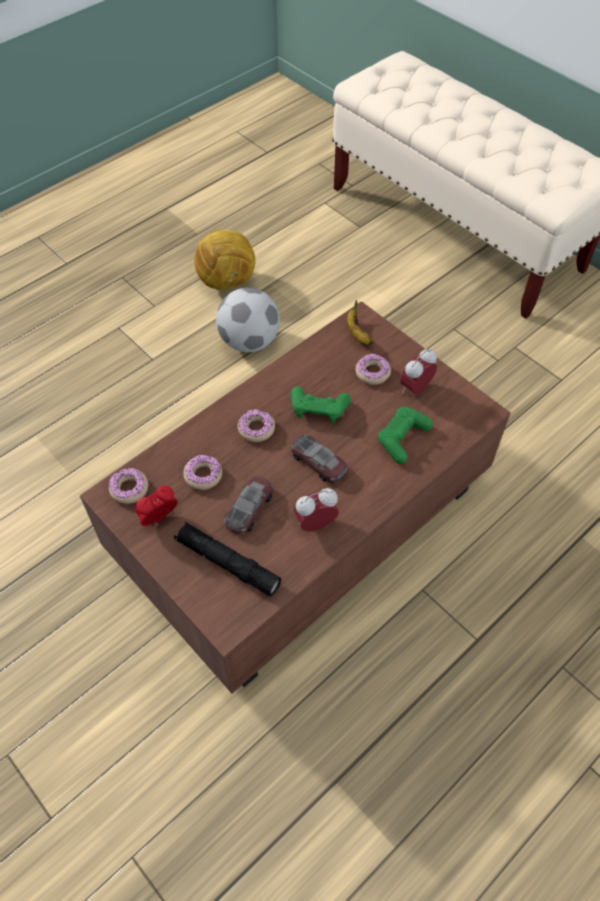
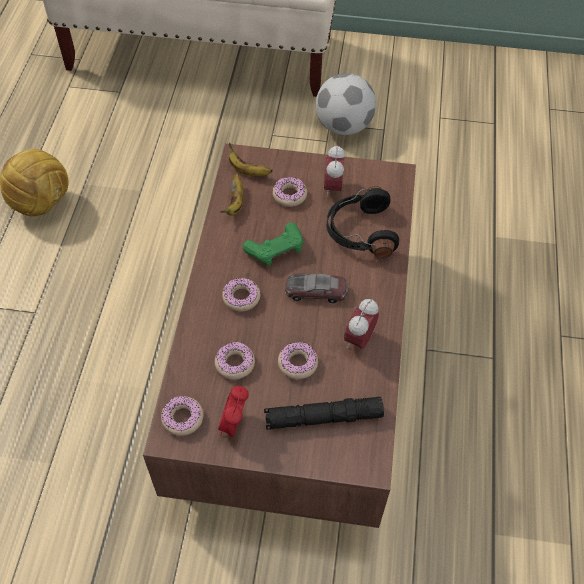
camera: 40 degrees left, 0 degrees up
football [216,288,280,352] -> football moved to [316,73,376,135]
toy car [224,476,273,535] -> donut [278,342,318,379]
green game controller [378,407,433,464] -> black headphones [327,186,399,258]
none -> banana [220,173,244,216]

